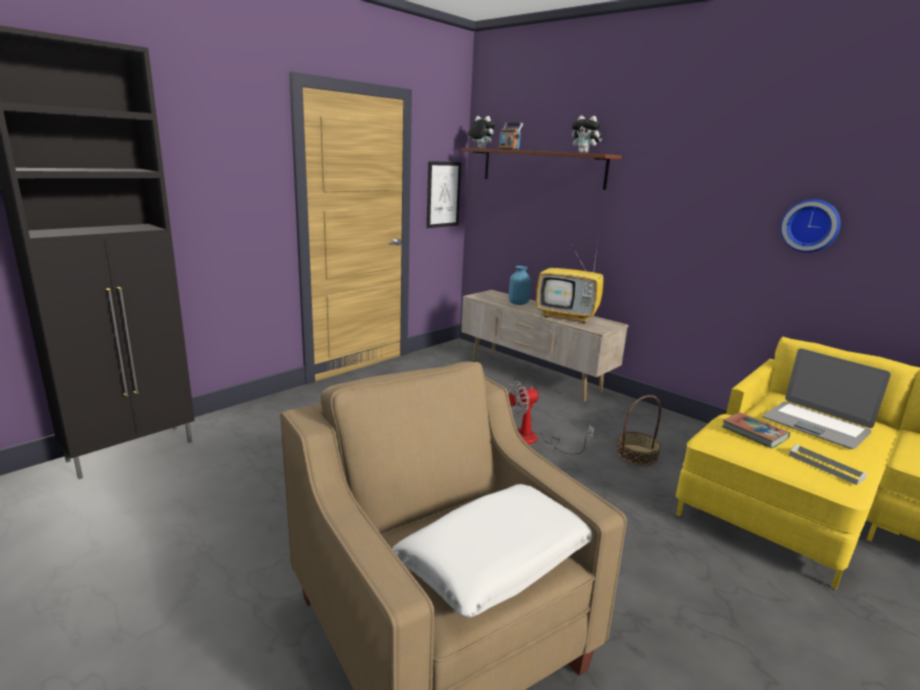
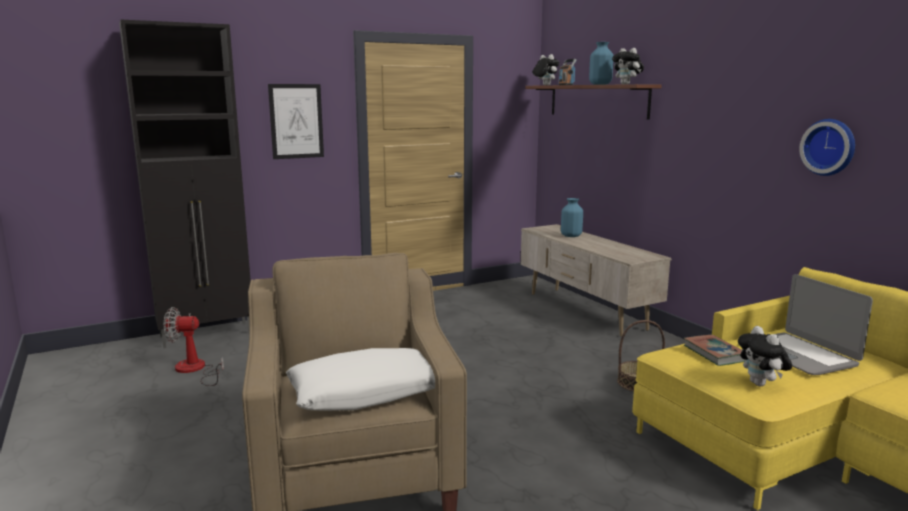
camera: 20 degrees right, 5 degrees down
picture [427,161,461,228] -> picture moved to [268,84,324,159]
fan [507,381,594,455] -> fan moved to [164,307,224,386]
television [536,242,604,324] -> none
grey tray [789,444,867,485] -> plush toy [738,326,792,386]
none -> blue vase [589,42,613,85]

